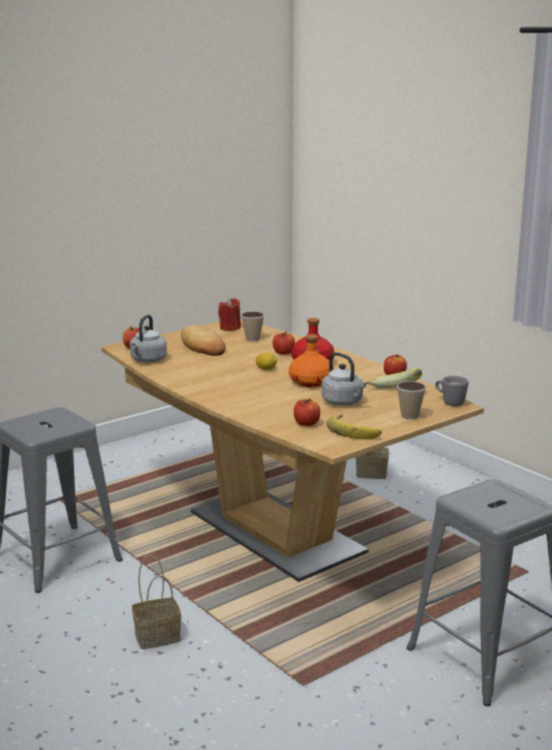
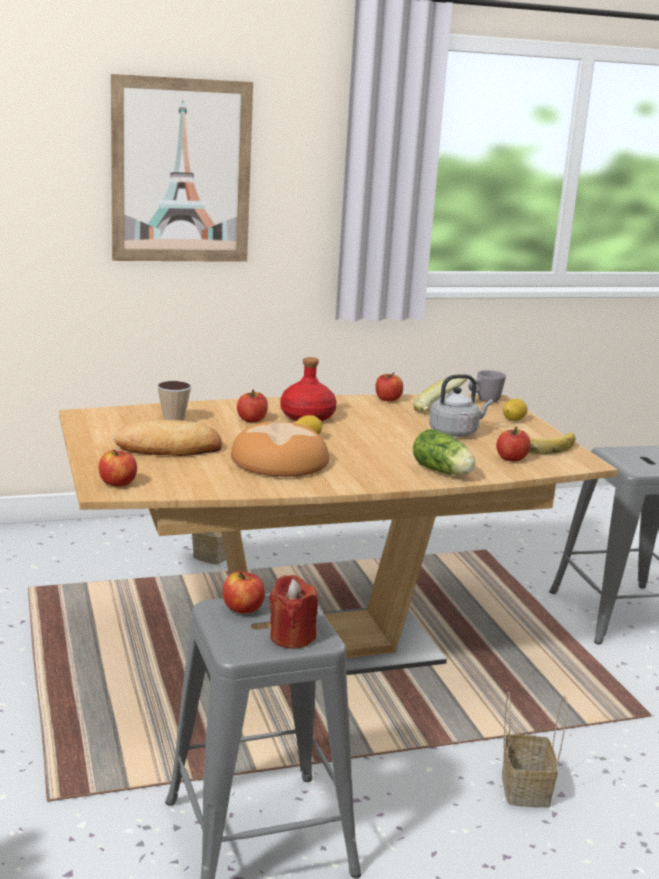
camera: 70 degrees left, 0 degrees up
grey kettle [130,315,167,363] -> none
red candle [218,298,241,331] -> red candle moved to [269,575,318,649]
orange bottle [289,334,334,387] -> none
cup [397,381,426,419] -> lemon [503,399,528,421]
none -> picture [111,74,253,262]
none -> apple [223,571,265,614]
none -> bread [231,422,329,477]
none -> lettuce [413,429,476,475]

